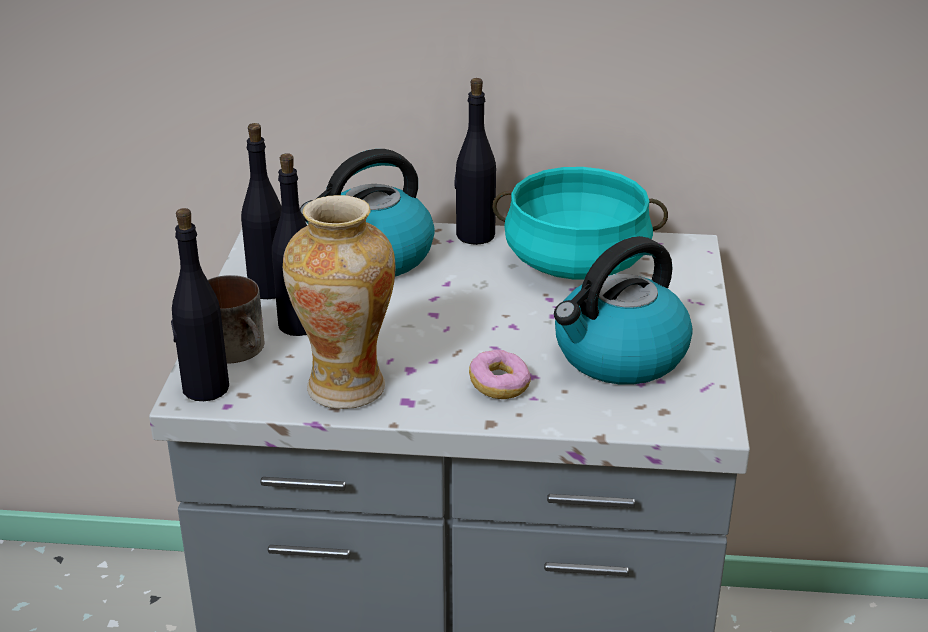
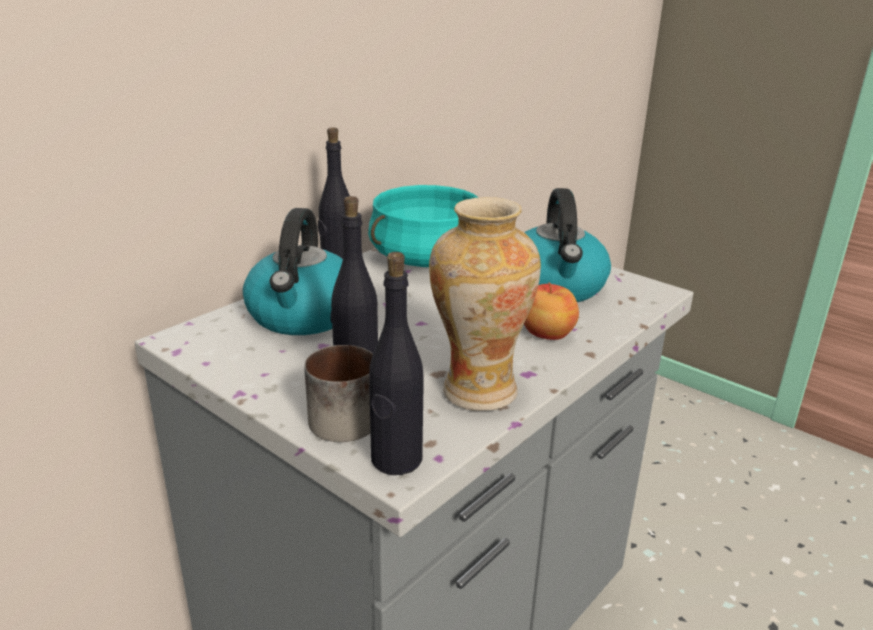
camera: 55 degrees left, 5 degrees down
black bottle [241,123,282,299] -> none
donut [469,350,531,399] -> apple [524,282,579,340]

